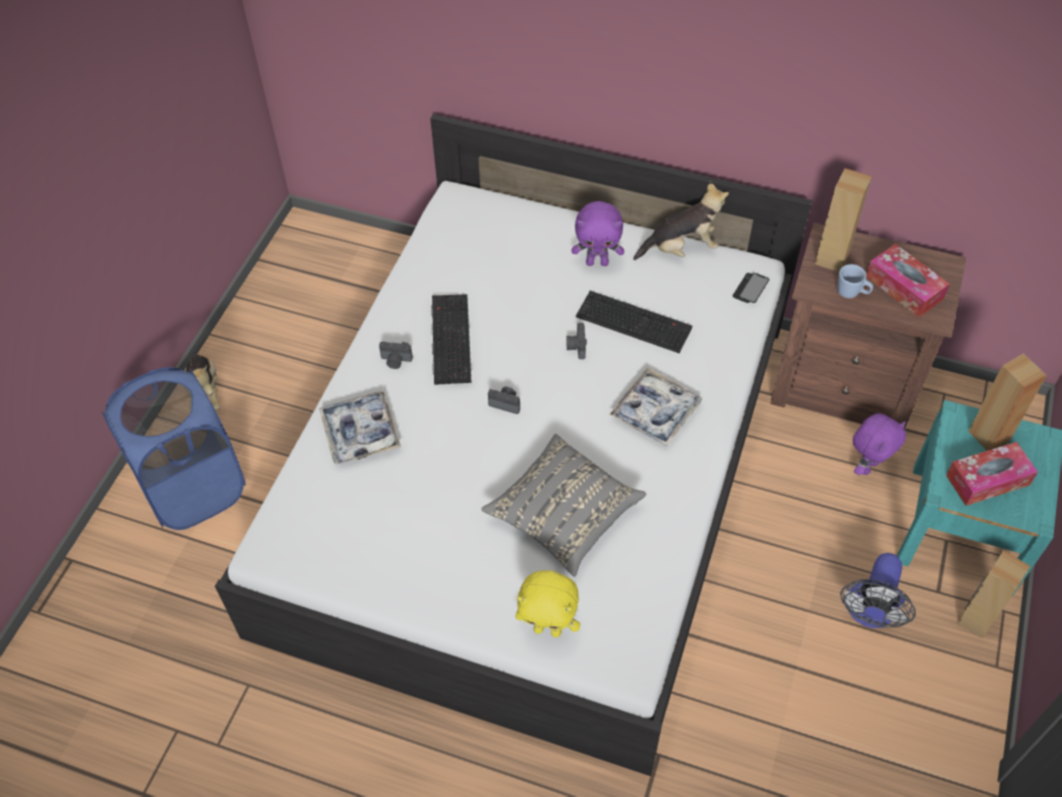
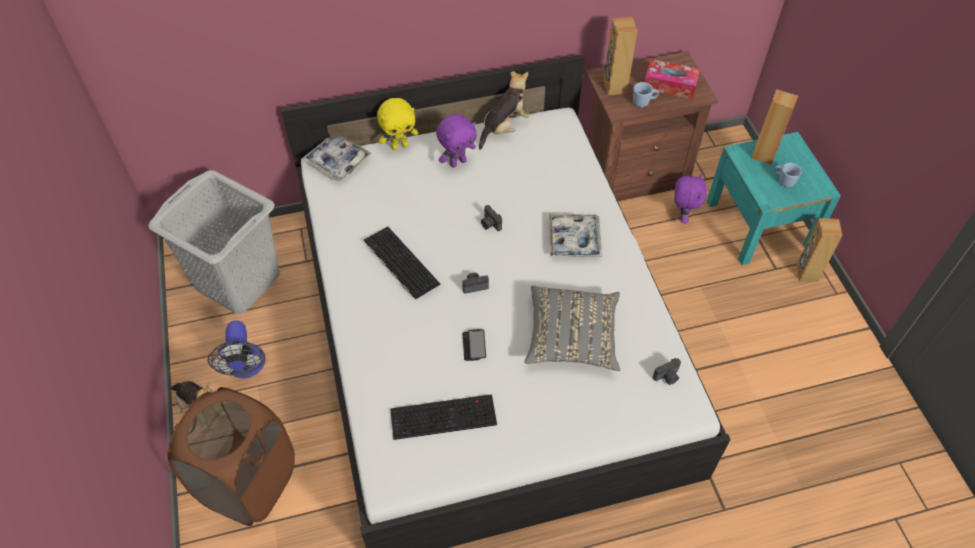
camera: 35 degrees left, 0 degrees up
blue laundry basket [102,367,246,530] -> brown laundry basket [168,387,295,526]
tray [319,391,401,465] -> tray moved to [302,137,372,181]
camera [379,342,413,369] -> camera moved to [653,358,681,385]
yellow plush toy [515,570,580,637] -> yellow plush toy moved to [377,98,418,150]
keyboard [576,291,692,353] -> keyboard moved to [390,394,497,440]
phone [732,273,770,303] -> phone moved to [463,329,486,361]
fan [840,553,916,628] -> fan moved to [207,321,266,378]
tissue box [946,442,1038,506] -> blue mug [774,163,802,187]
none -> grey laundry basket [148,170,280,314]

